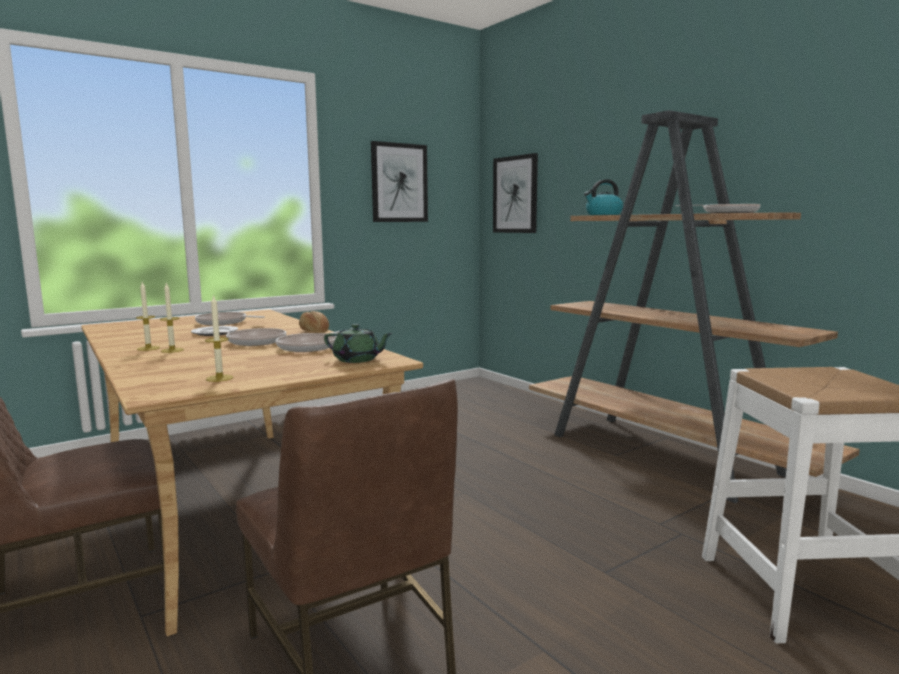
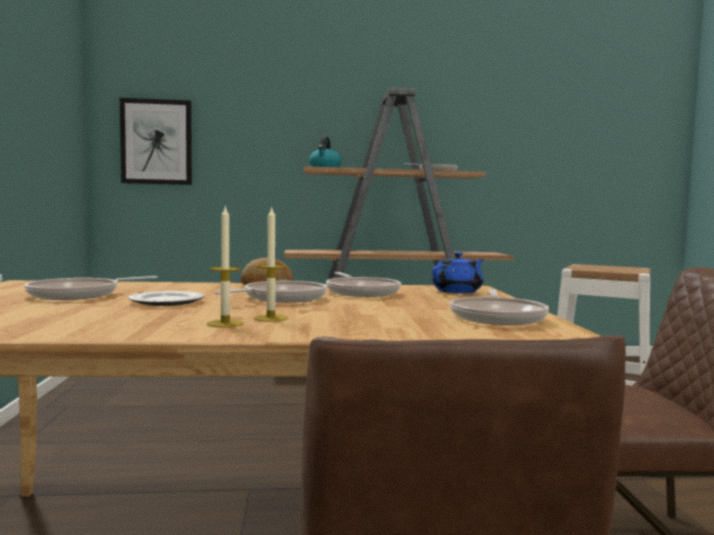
camera: 60 degrees left, 5 degrees down
candle [205,295,233,382] -> frying pan [450,289,549,325]
green teapot [324,324,393,363] -> blue teapot [432,252,484,293]
picture [371,141,428,222] -> none

